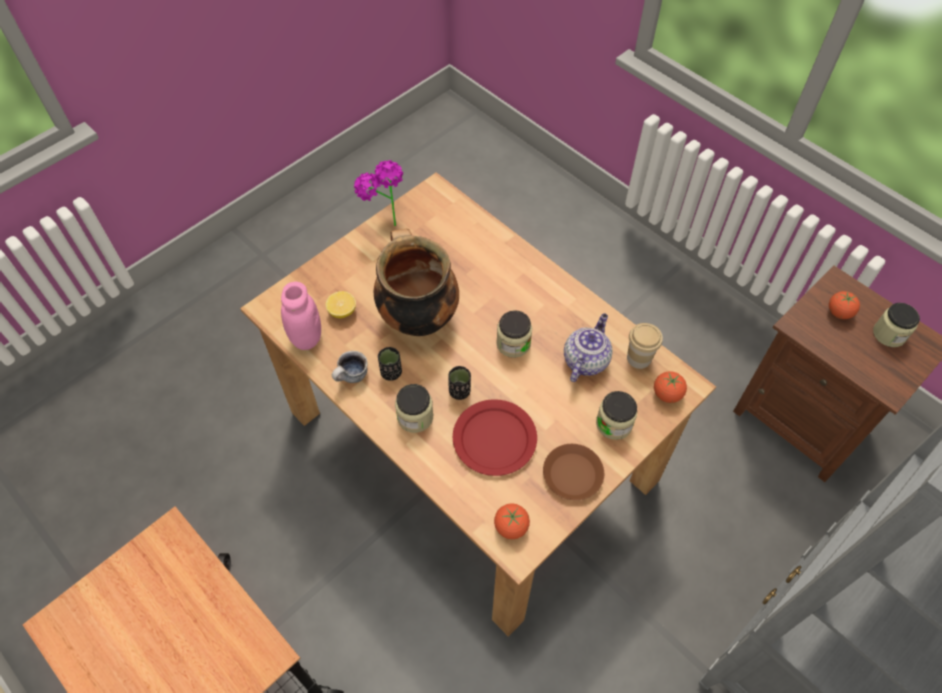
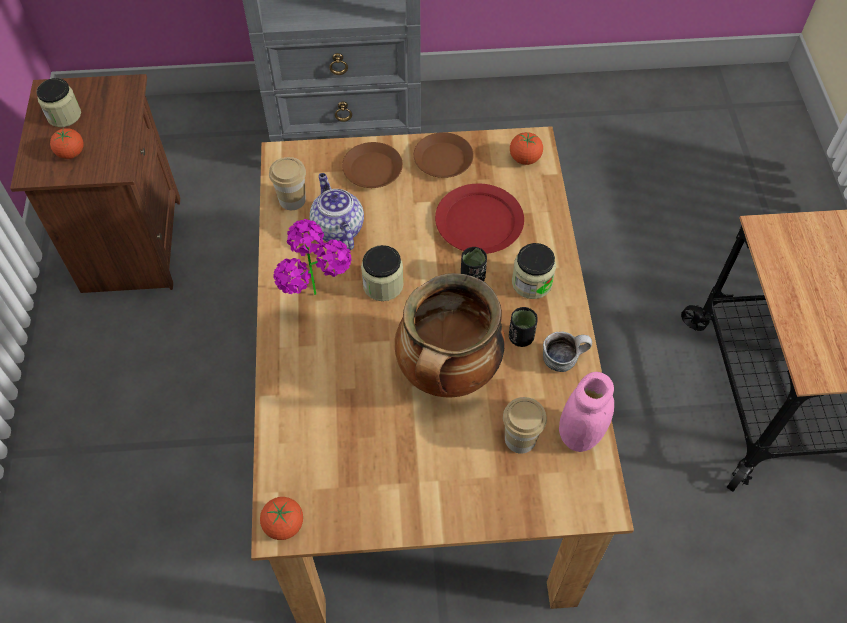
camera: 140 degrees left, 0 degrees up
lemon [326,291,356,318] -> cup [503,397,547,454]
potted plant [354,160,403,226] -> potted plant moved to [274,219,352,295]
teapot [564,313,612,382] -> teapot turned 90 degrees clockwise [310,173,364,250]
jar [596,391,637,440] -> brown plate [342,142,403,188]
tomato [654,371,687,403] -> tomato moved to [260,497,303,540]

